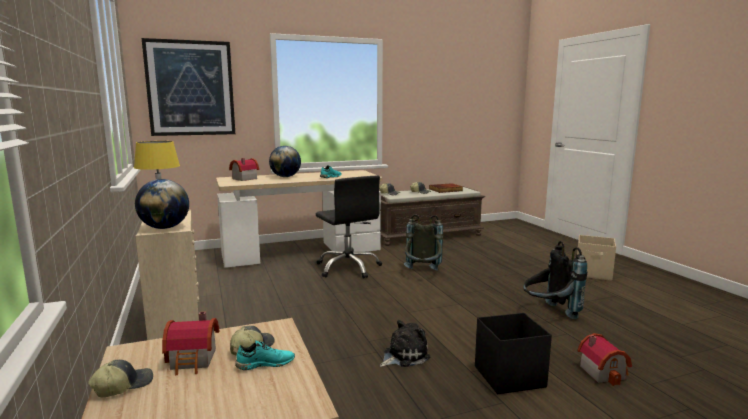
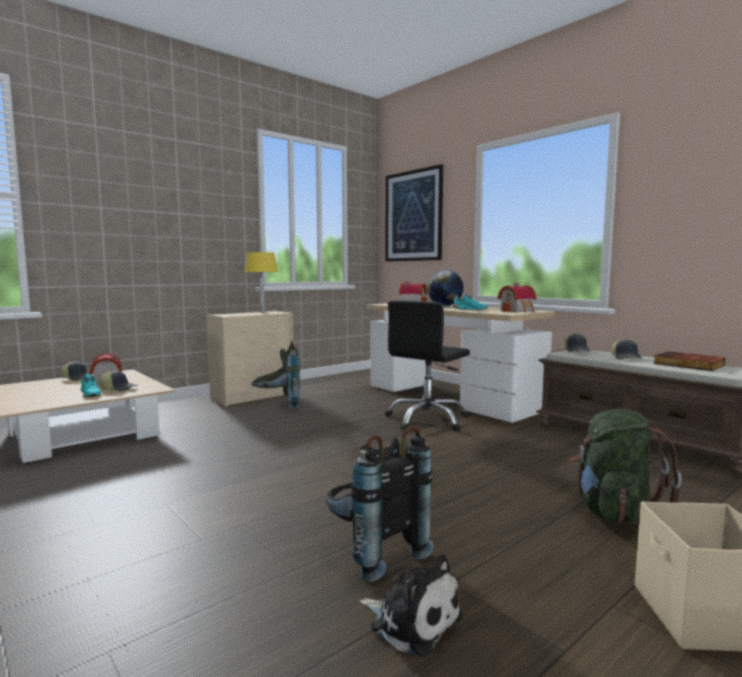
camera: 70 degrees right, 5 degrees down
globe [135,179,189,229] -> none
plush toy [380,320,431,367] -> plush toy moved to [360,554,463,657]
grey backpack [404,214,443,271] -> grey backpack moved to [252,341,300,409]
black storage box [475,313,552,394] -> none
toy house [577,333,632,386] -> toy house moved to [497,283,537,312]
none -> green backpack [569,409,681,524]

